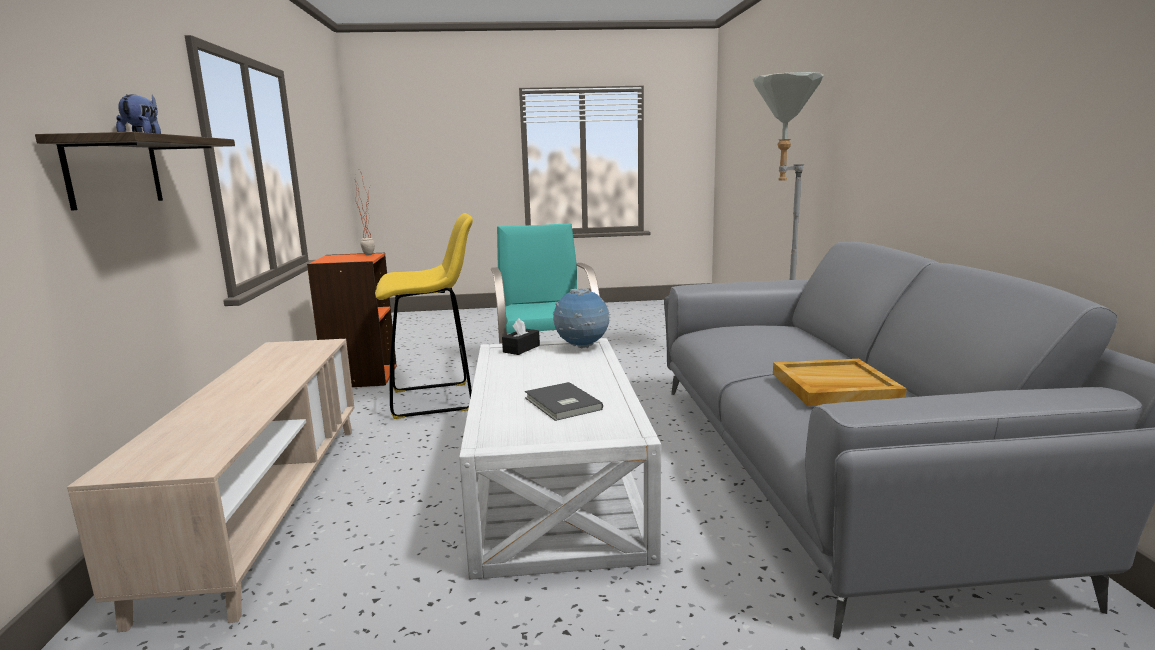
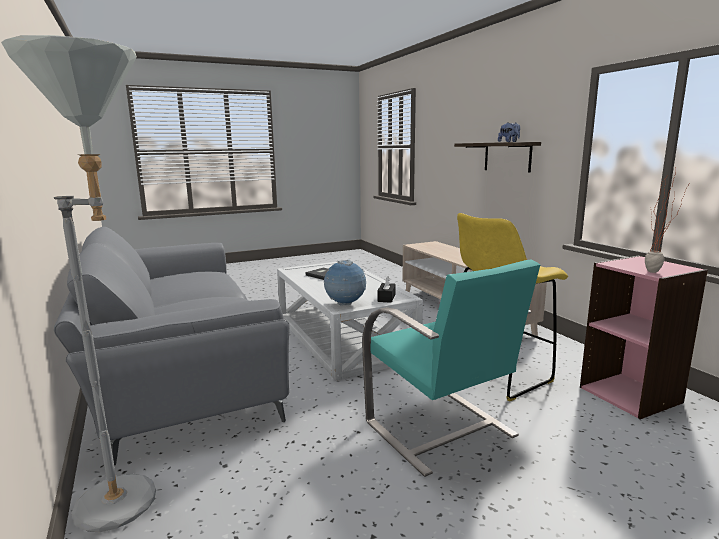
camera: 160 degrees right, 0 degrees up
orange bookcase [307,253,397,387] -> pink bookcase [580,256,708,419]
beige tray [773,359,907,406] -> none

